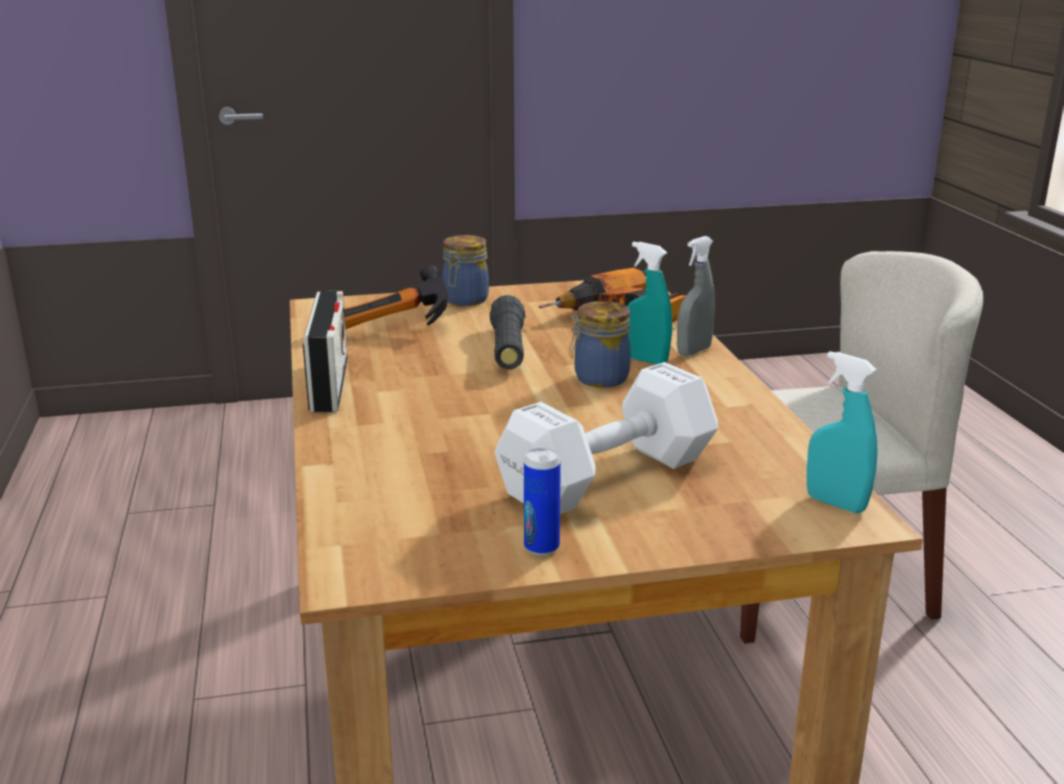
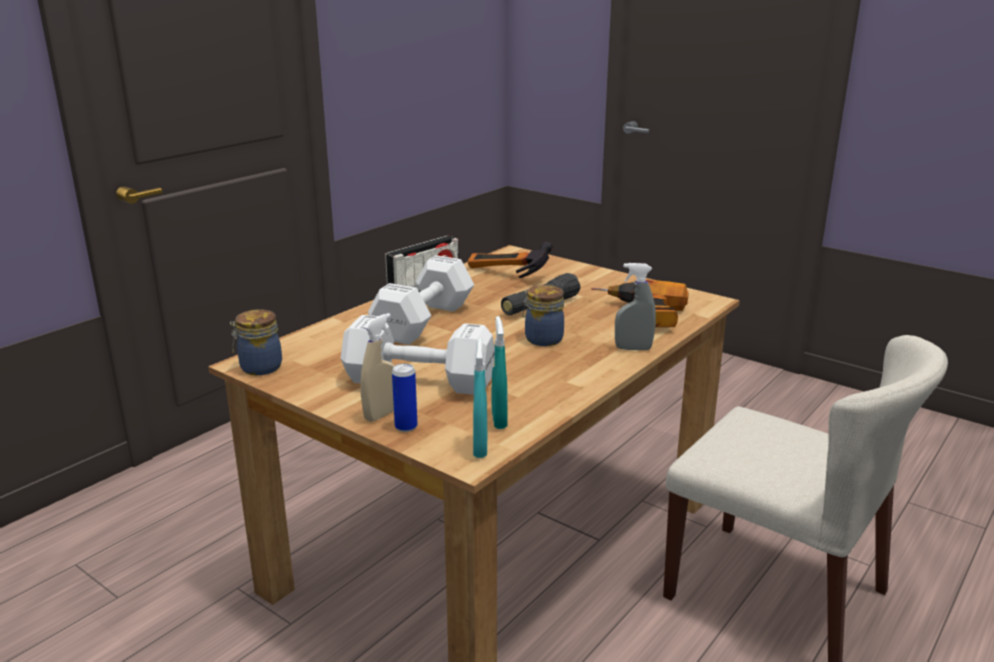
camera: 50 degrees right, 0 degrees up
jar [443,235,489,306] -> jar moved to [230,309,282,375]
can [524,448,561,555] -> can moved to [392,363,417,432]
turquoise spray bottle [627,242,672,365] -> turquoise spray bottle moved to [492,316,507,429]
none -> beige spray bottle [360,313,395,422]
none -> white dumbbell [368,255,474,345]

